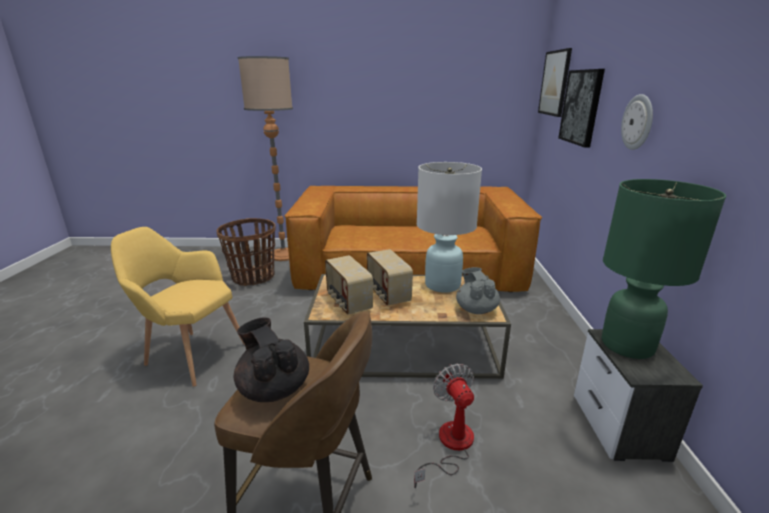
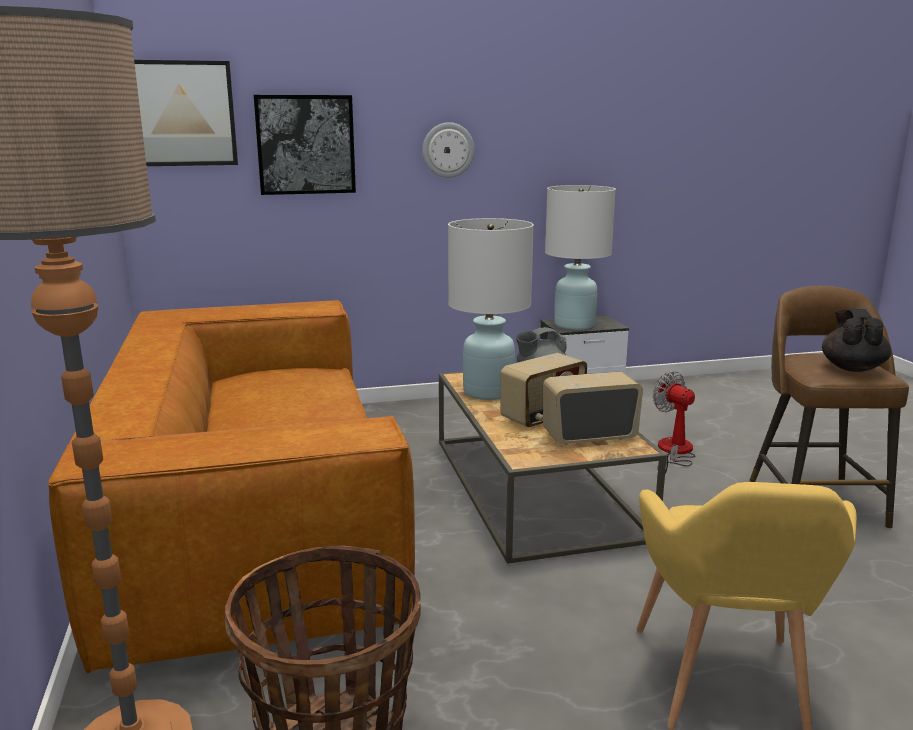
camera: 105 degrees left, 5 degrees down
black teapot [234,318,309,402] -> black teapot turned 150 degrees clockwise [822,309,891,372]
radio [325,255,373,314] -> radio turned 150 degrees counterclockwise [543,372,643,445]
fan [414,363,474,488] -> fan turned 90 degrees clockwise [653,371,696,474]
green table lamp [601,179,726,359] -> white table lamp [545,185,616,330]

